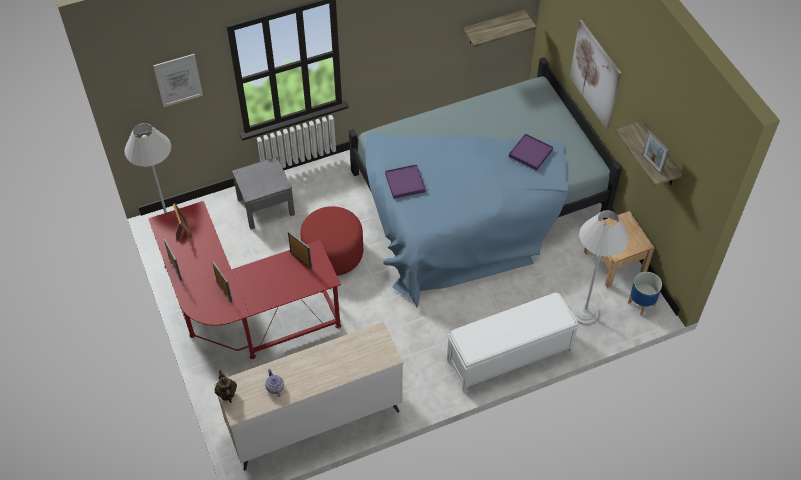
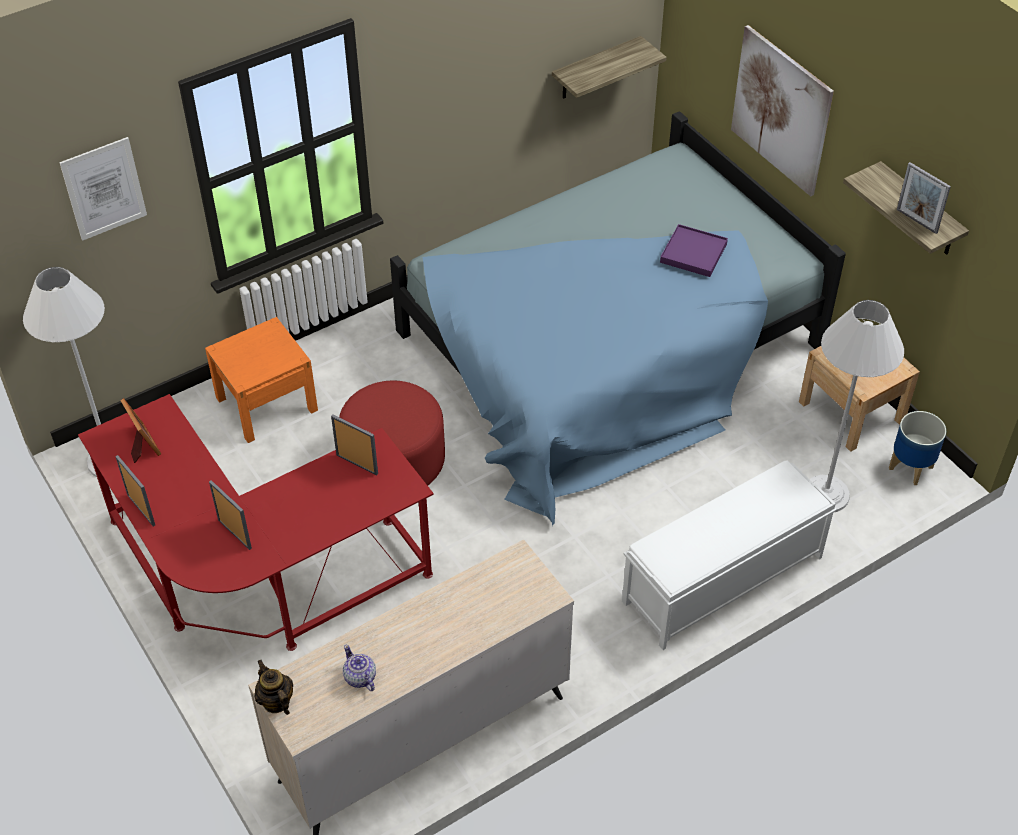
camera: 10 degrees left, 5 degrees down
grey nightstand [232,157,295,229] -> orange nightstand [205,317,318,443]
purple tray [385,164,426,199] -> none

